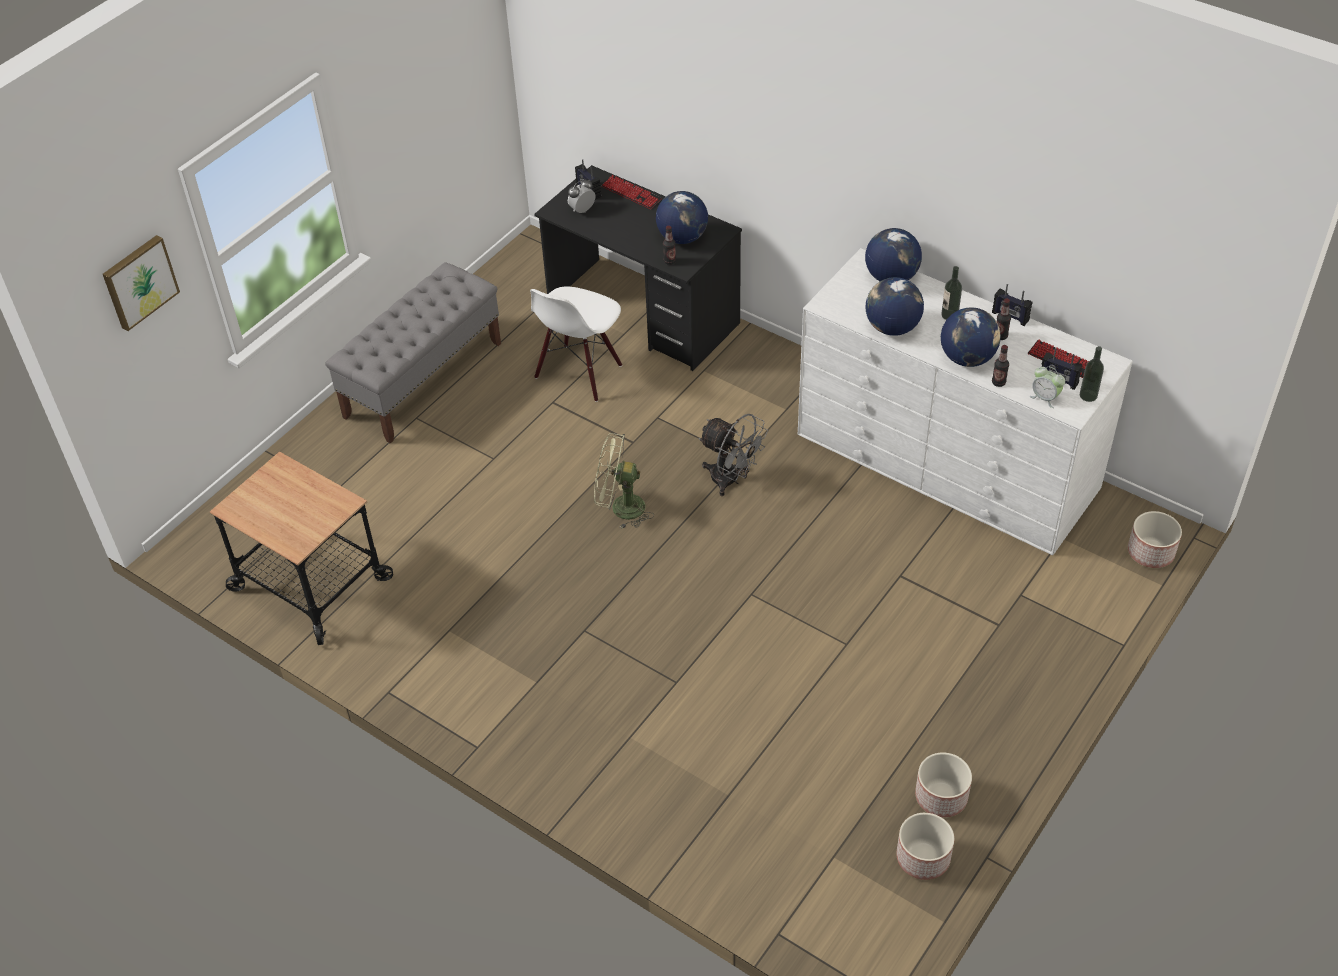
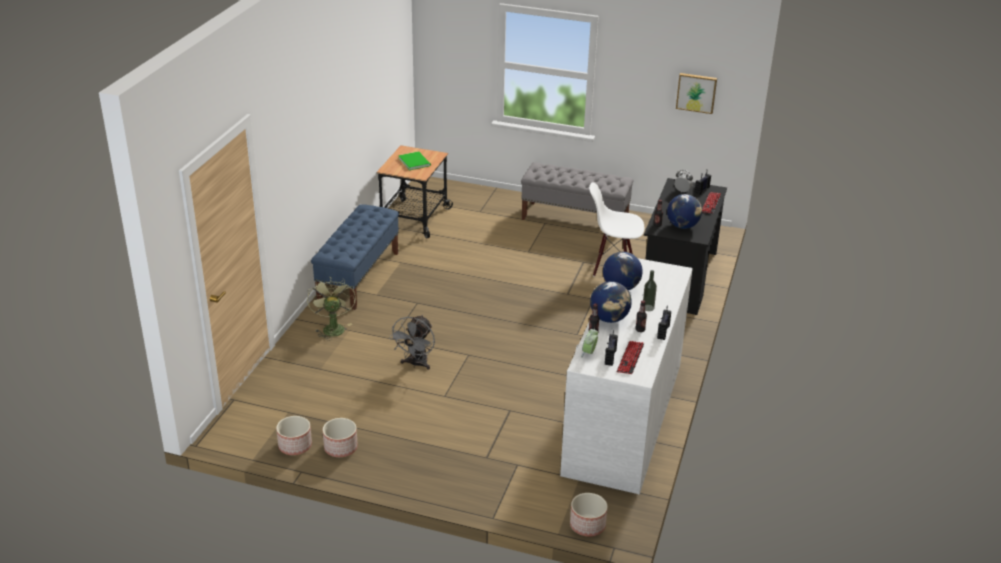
camera: 70 degrees right, 15 degrees down
picture [103,235,180,331] -> picture moved to [676,73,717,114]
green fan [594,433,654,529] -> green fan moved to [307,276,356,341]
grey fan [698,414,768,496] -> grey fan moved to [389,315,435,370]
globe [865,228,922,281] -> none
bottle [1080,346,1104,402] -> none
none -> blue bench [311,204,399,310]
none -> green book [398,151,431,170]

